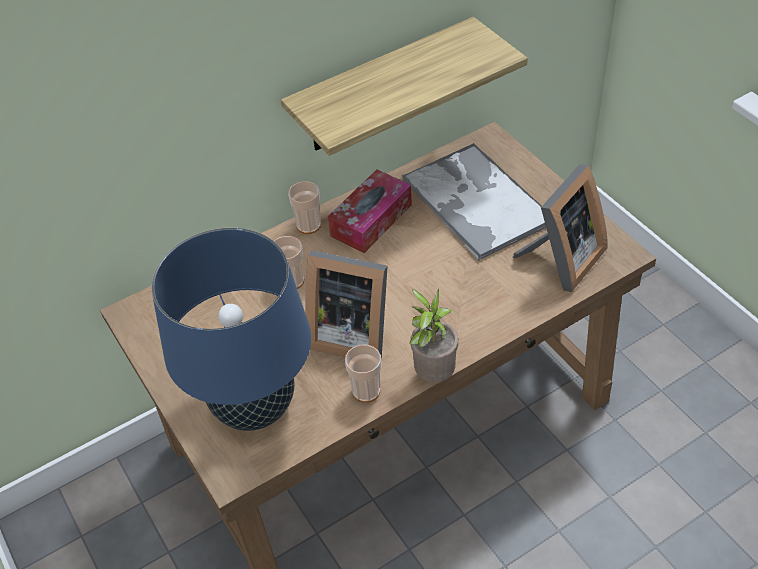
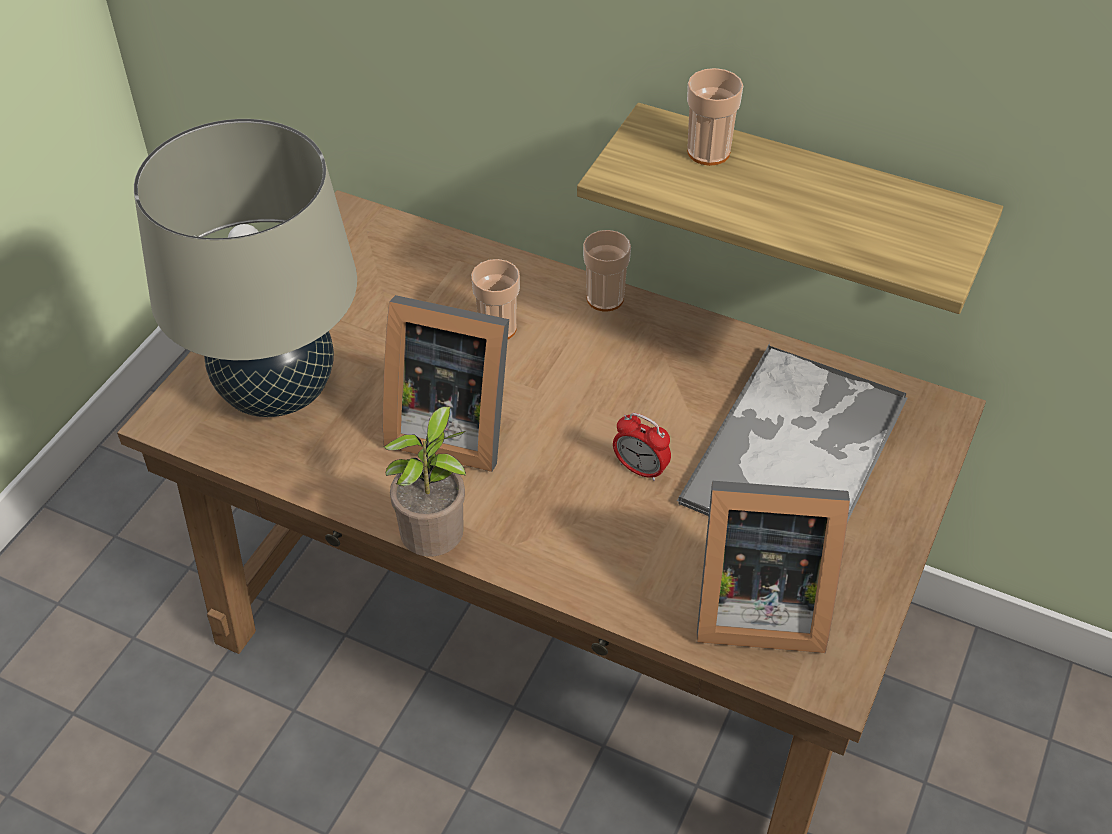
camera: 55 degrees right, 0 degrees up
blue table lamp [151,228,311,431] -> beige table lamp [134,119,357,417]
picture frame [305,250,388,360] -> picture frame turned 60 degrees counterclockwise [383,295,509,472]
tissue box [328,169,412,253] -> none
cup [345,345,381,403] -> cup moved to [687,68,743,166]
none -> alarm clock [613,413,671,481]

